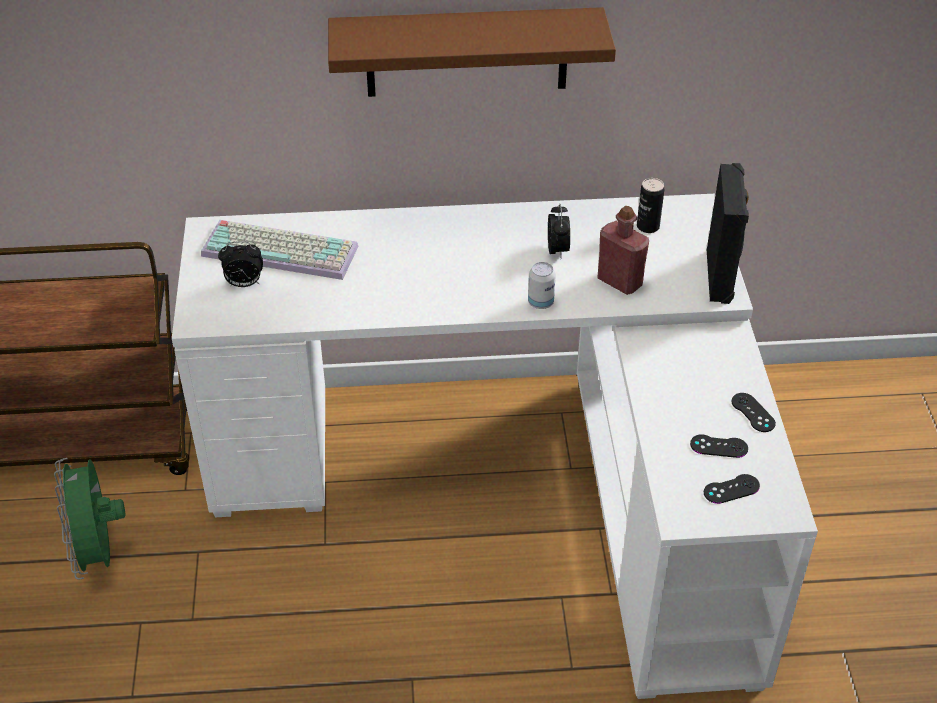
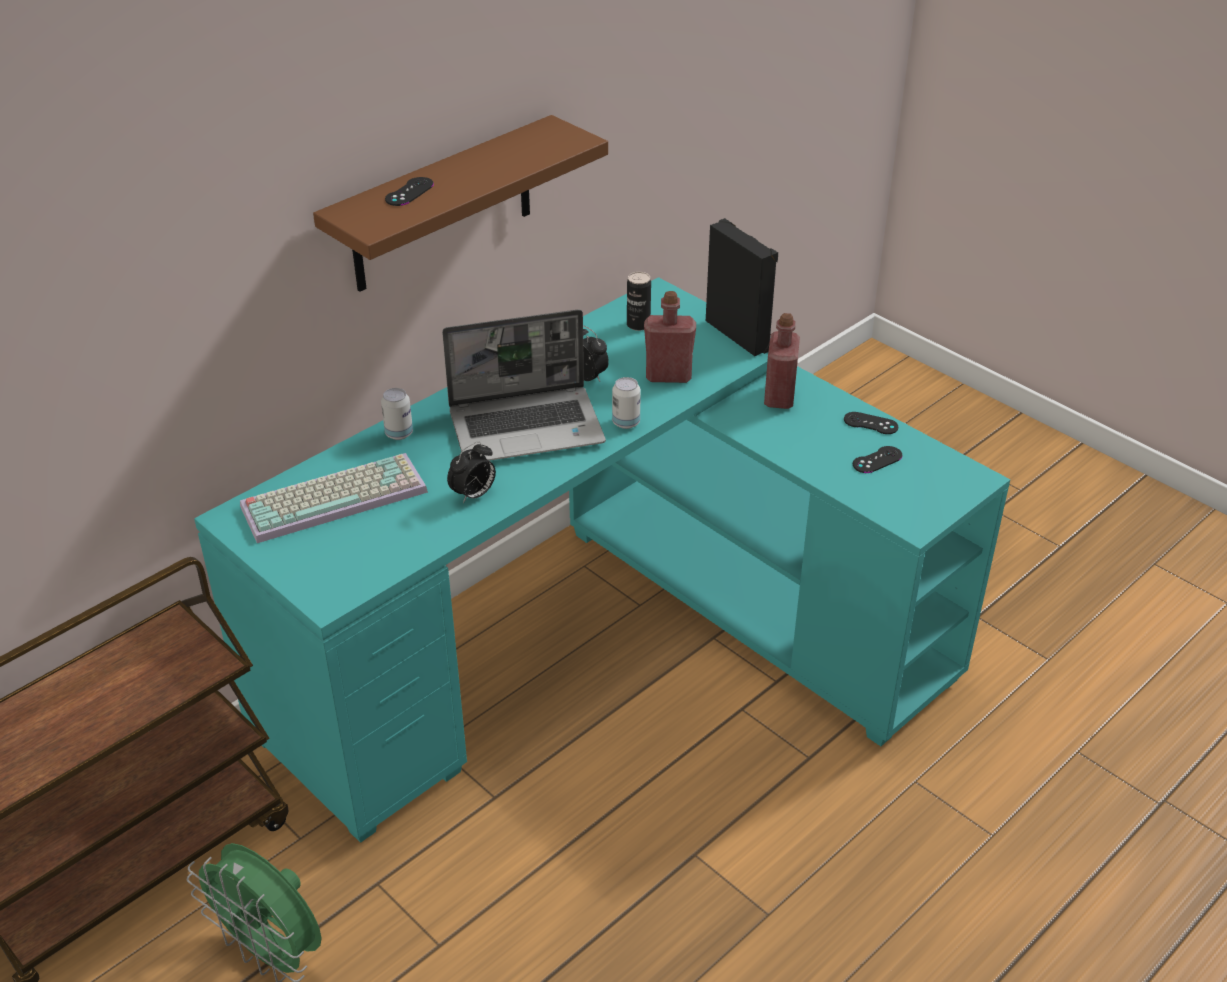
camera: 40 degrees left, 5 degrees down
white desk [172,194,818,699] -> turquoise desk [194,277,1010,843]
alarm clock [218,241,263,287] -> alarm clock moved to [447,441,496,503]
black game controller [704,474,760,504] -> black game controller moved to [385,177,434,206]
none -> can [381,388,413,440]
none -> laptop [442,309,606,461]
none -> red bottle [764,313,800,409]

